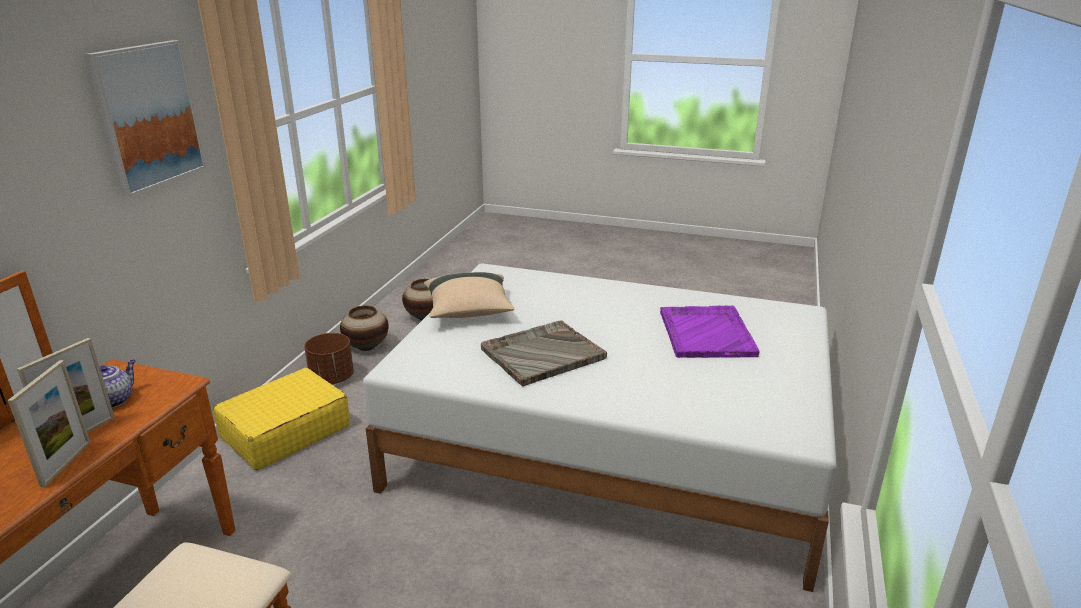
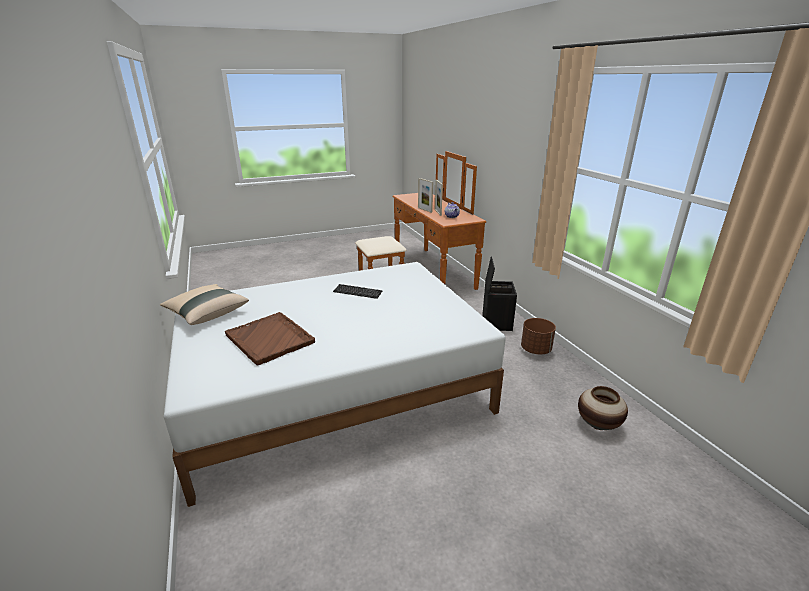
camera: 140 degrees right, 0 degrees up
picture [85,40,206,197] -> none
yellow suitcase [213,368,350,470] -> black storage box [482,256,517,331]
vase [340,306,389,351] -> none
beige pillow [424,272,514,318] -> beige pillow moved to [160,284,249,325]
grey tray [481,320,607,387] -> keyboard [333,284,383,299]
purple tray [660,305,760,358] -> brown tray [225,312,315,366]

